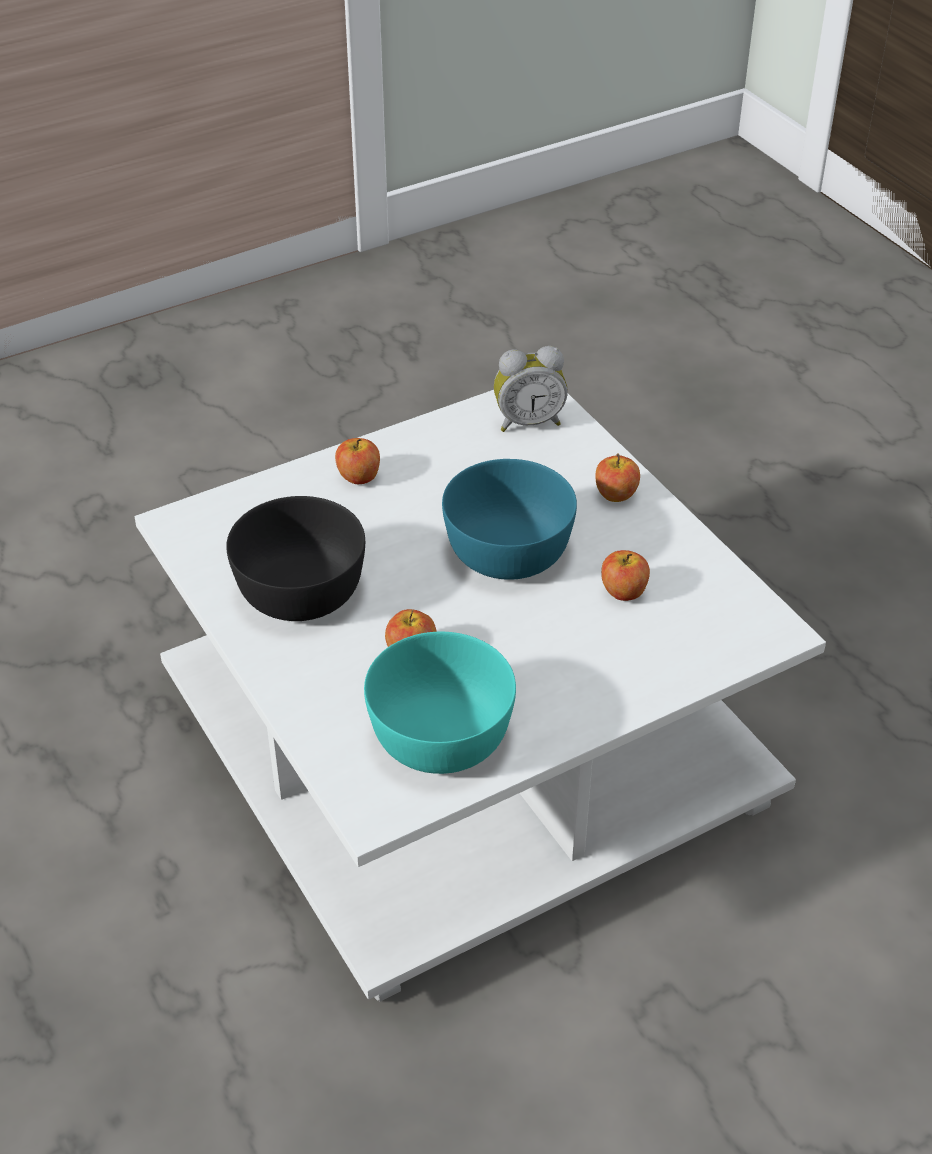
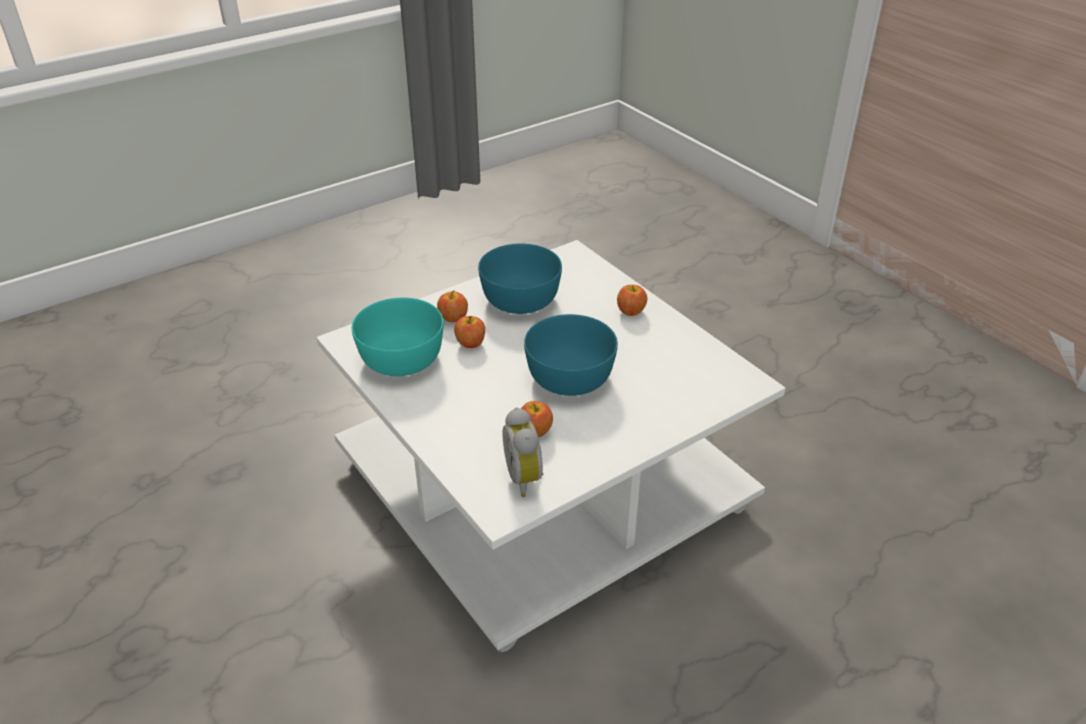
camera: 85 degrees right, 5 degrees down
black bowl [226,496,365,621] -> turquoise bowl [478,243,562,314]
alarm clock [494,346,568,432] -> alarm clock moved to [503,407,543,497]
apple [595,453,640,502] -> apple moved to [437,290,468,322]

